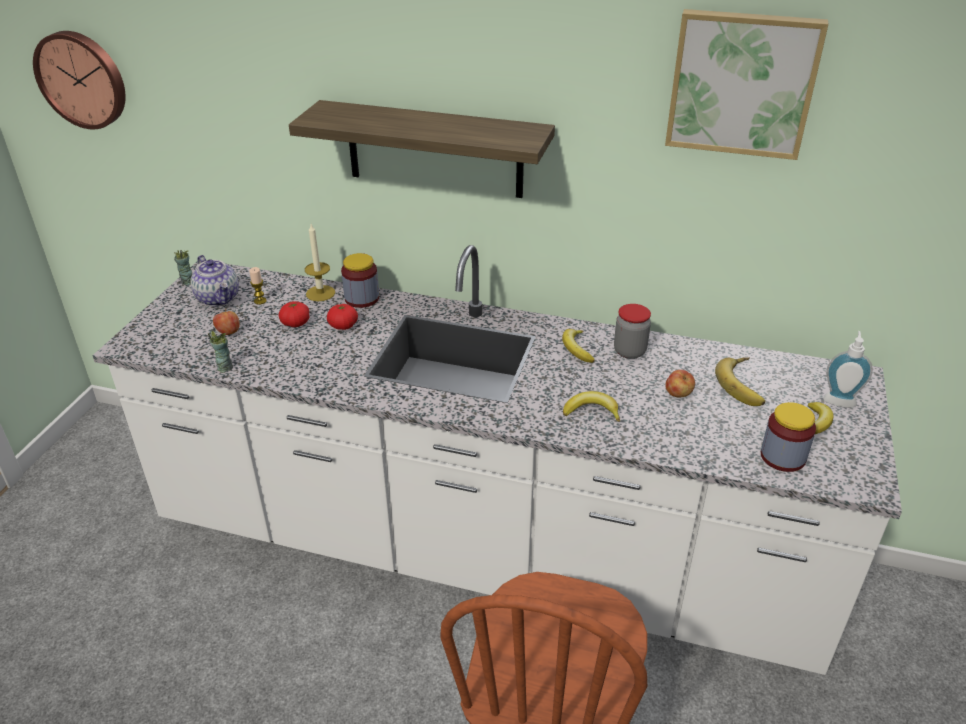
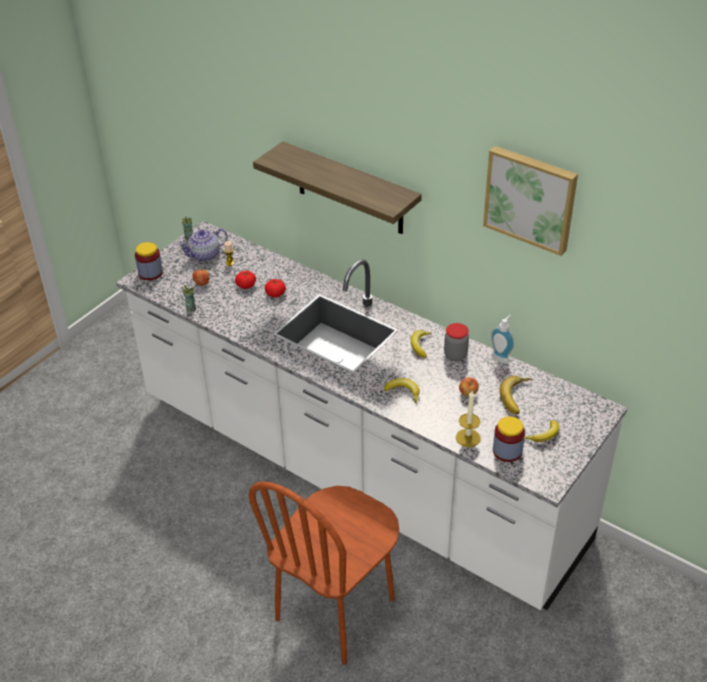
camera: 20 degrees right, 5 degrees up
wall clock [33,31,126,129] -> none
teapot [191,255,239,306] -> teapot turned 75 degrees clockwise [178,228,228,262]
candle [305,224,335,301] -> candle moved to [456,391,481,447]
jar [341,253,379,308] -> jar moved to [135,242,163,280]
soap dispenser [823,331,873,408] -> soap dispenser moved to [491,315,514,364]

